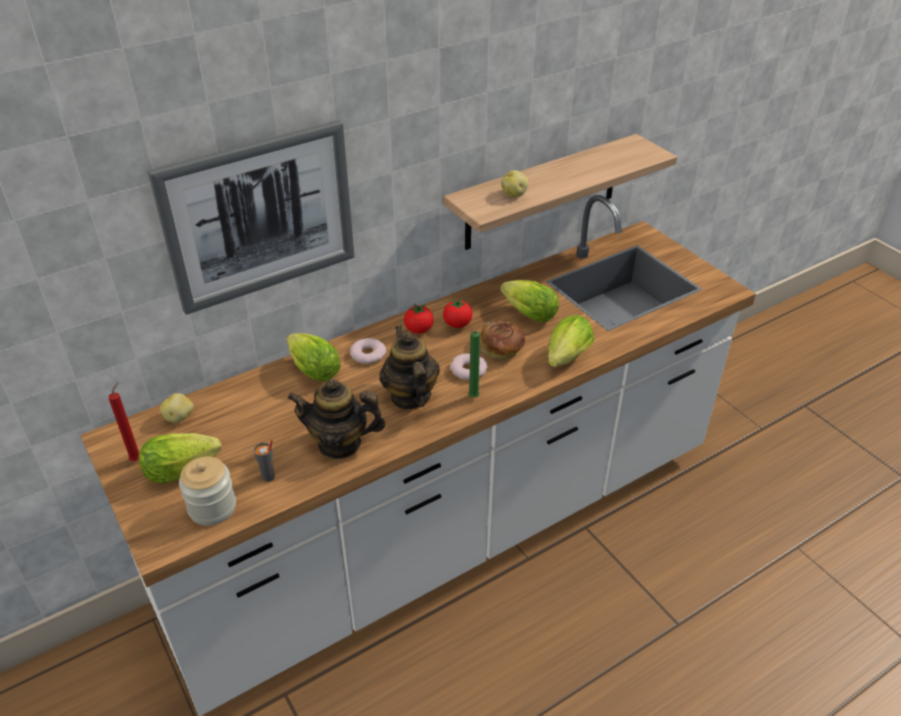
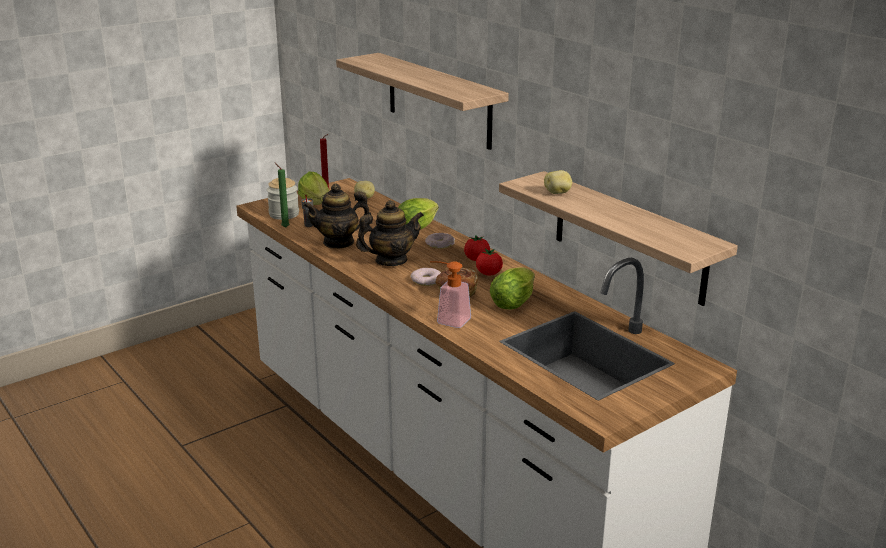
camera: 85 degrees right, 15 degrees down
picture [147,120,354,315] -> shelf [336,53,509,150]
teapot [287,378,386,459] -> teapot turned 105 degrees counterclockwise [303,184,372,249]
green candle [468,331,480,398] -> green candle moved to [275,163,289,228]
lettuce [548,315,594,367] -> soap dispenser [430,261,471,328]

